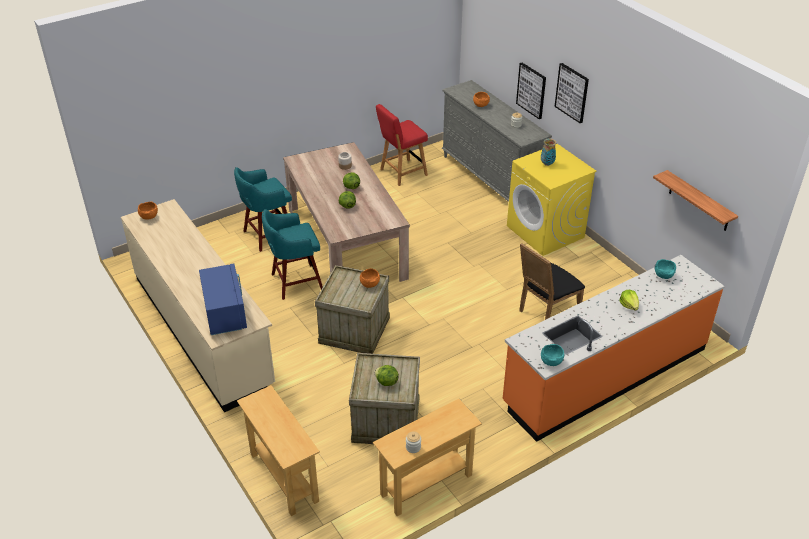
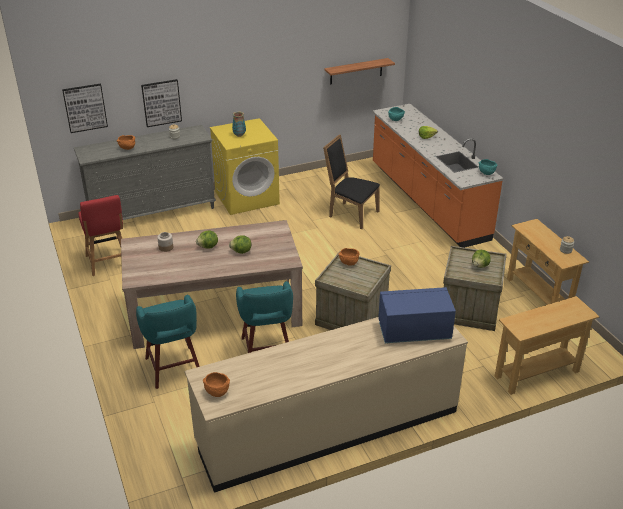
camera: 80 degrees left, 5 degrees down
black chair [519,243,585,320] -> black chair turned 150 degrees clockwise [323,134,380,229]
picture [554,63,589,123] -> picture moved to [62,84,108,133]

